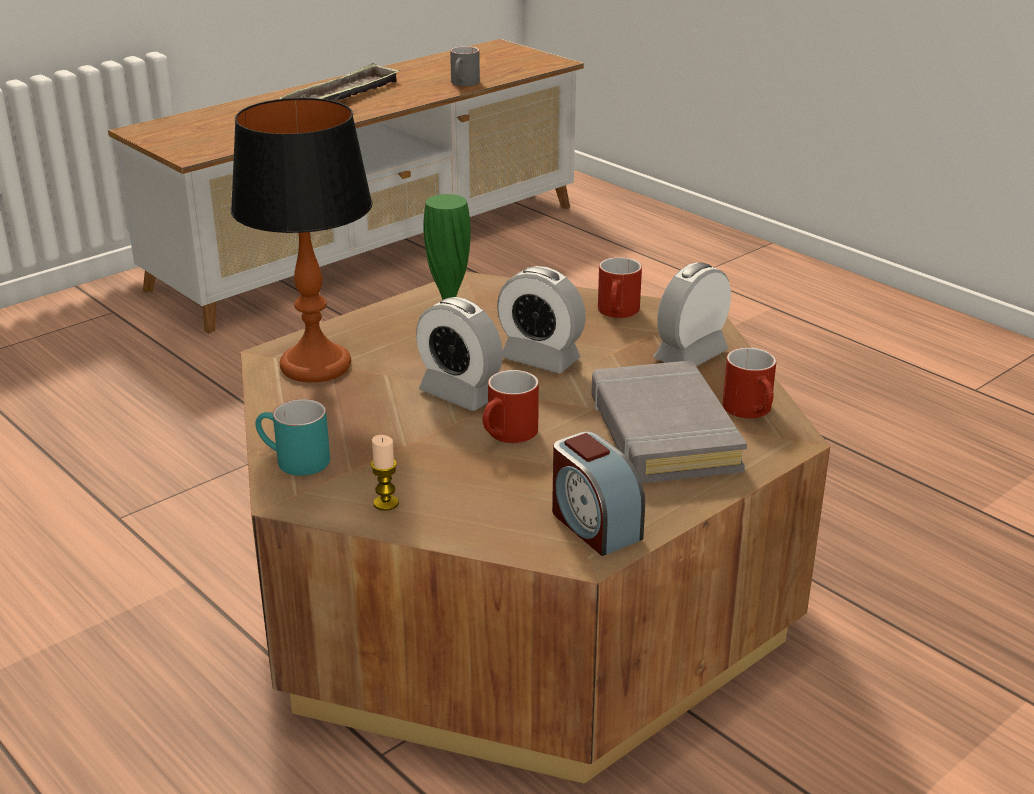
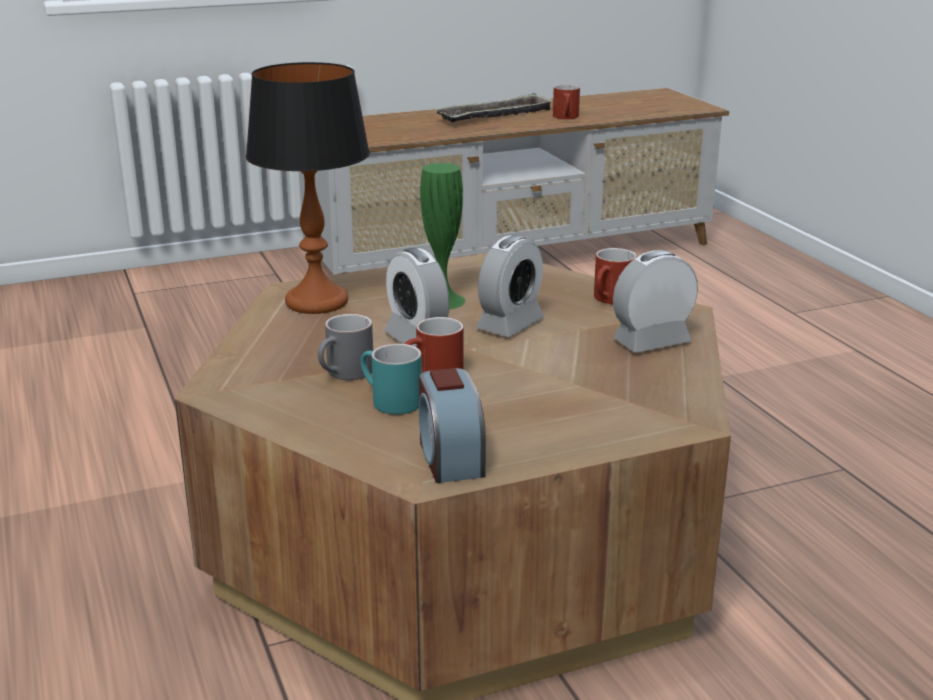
camera: 20 degrees right, 5 degrees down
turquoise mug [255,399,330,476] -> turquoise mug moved to [360,344,422,415]
candle [371,435,399,511] -> none
grey mug [450,46,480,86] -> grey mug moved to [318,314,373,380]
alarm clock [497,266,586,373] -> alarm clock turned 105 degrees counterclockwise [476,235,544,337]
grey book [591,360,747,483] -> none
red mug [723,348,776,418] -> red mug moved to [553,84,580,119]

